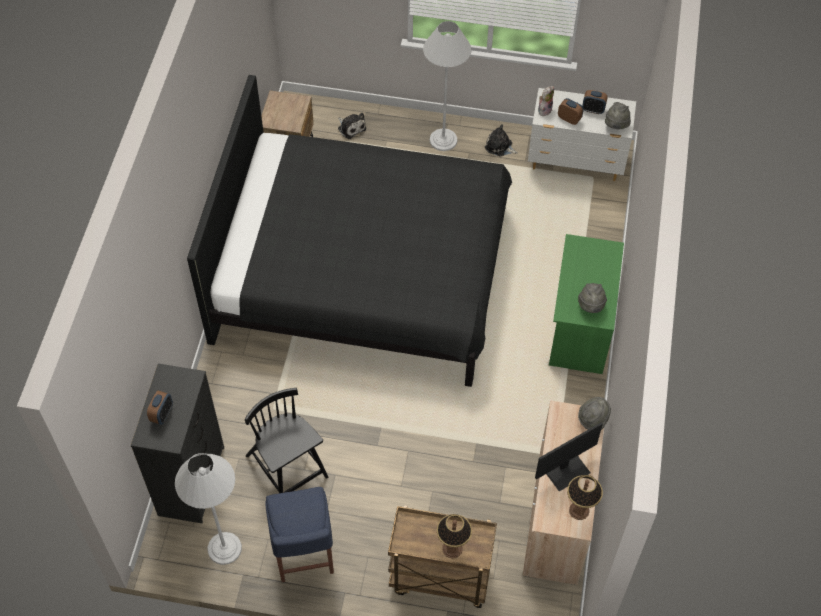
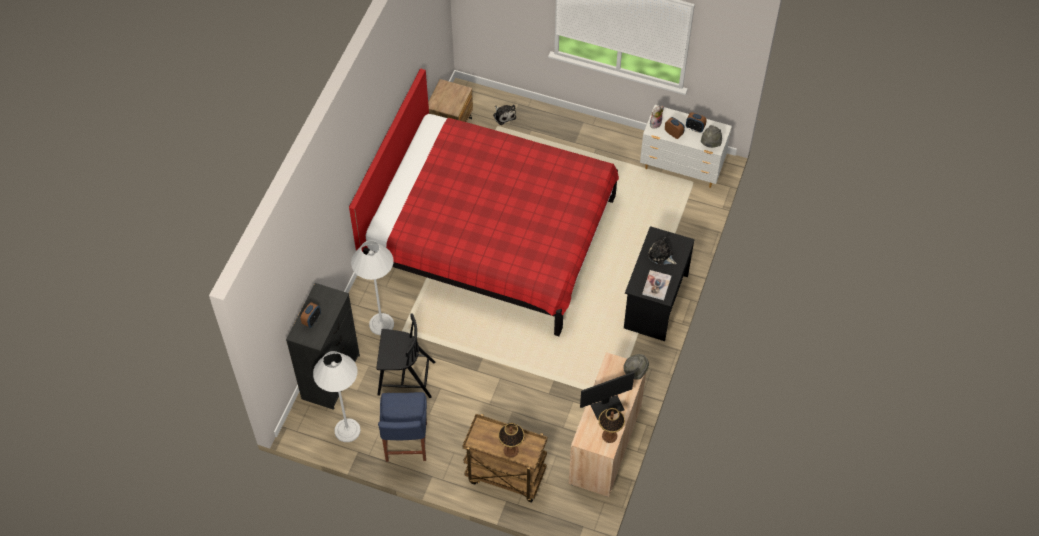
camera: 10 degrees right, 0 degrees up
black bed [187,75,512,387] -> red bed [349,68,619,336]
black chair [245,388,328,493] -> black chair turned 120 degrees clockwise [376,313,435,398]
white floor lamp [423,21,471,151] -> white floor lamp moved to [351,240,394,335]
plush toy [485,124,518,156] -> plush toy moved to [647,237,677,265]
green desk [549,234,624,374] -> black desk [624,226,695,341]
grey hat [578,283,607,313] -> book [642,270,671,300]

